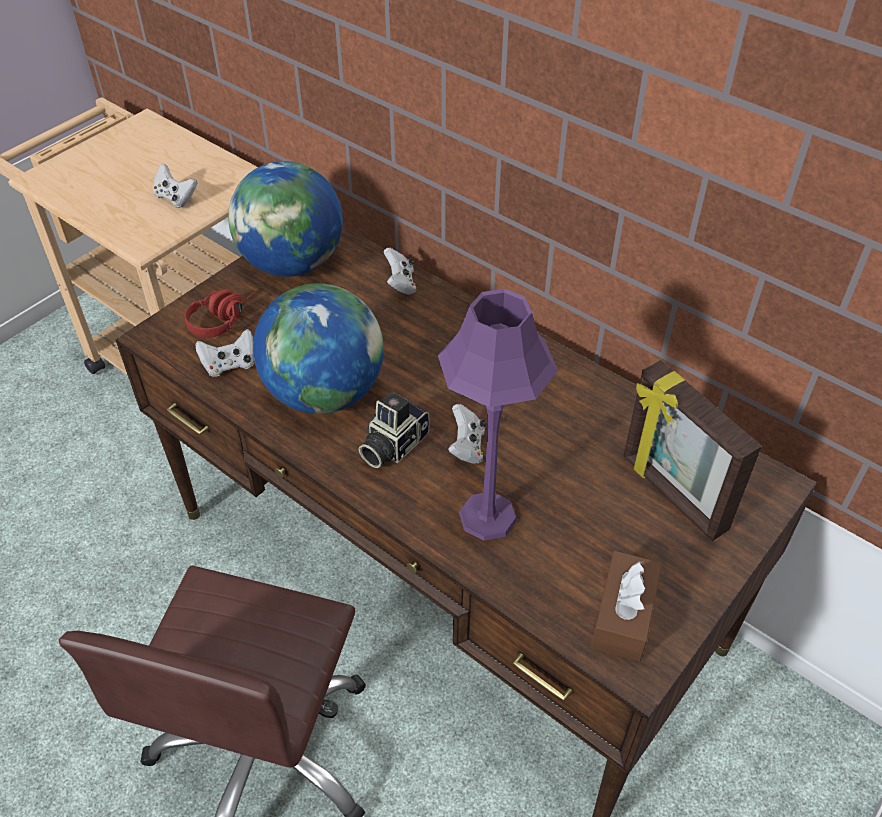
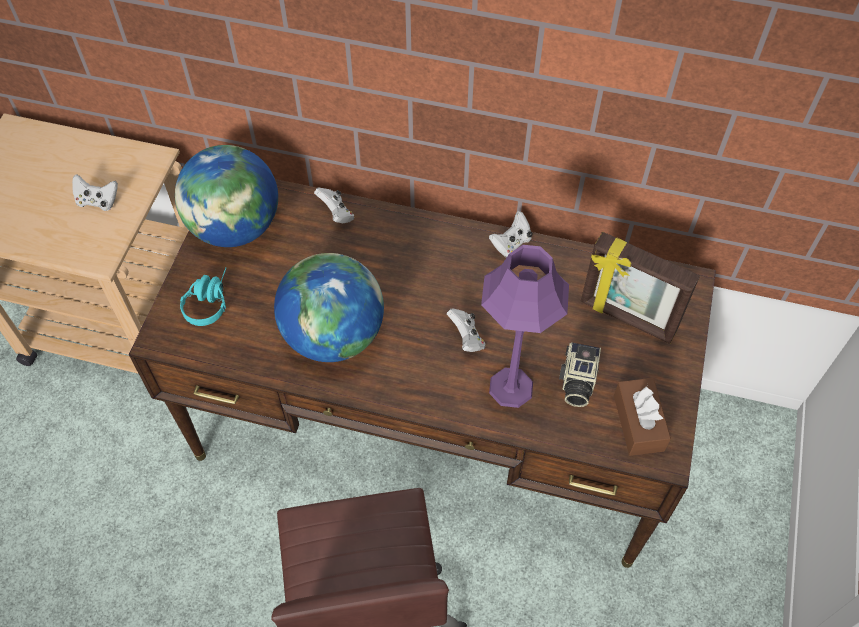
camera: 25 degrees left, 10 degrees up
red headphones [185,289,256,338] -> turquoise headphones [180,268,226,326]
white game controller [195,329,254,377] -> white game controller moved to [489,211,532,258]
camera [359,392,430,468] -> camera moved to [559,342,601,407]

